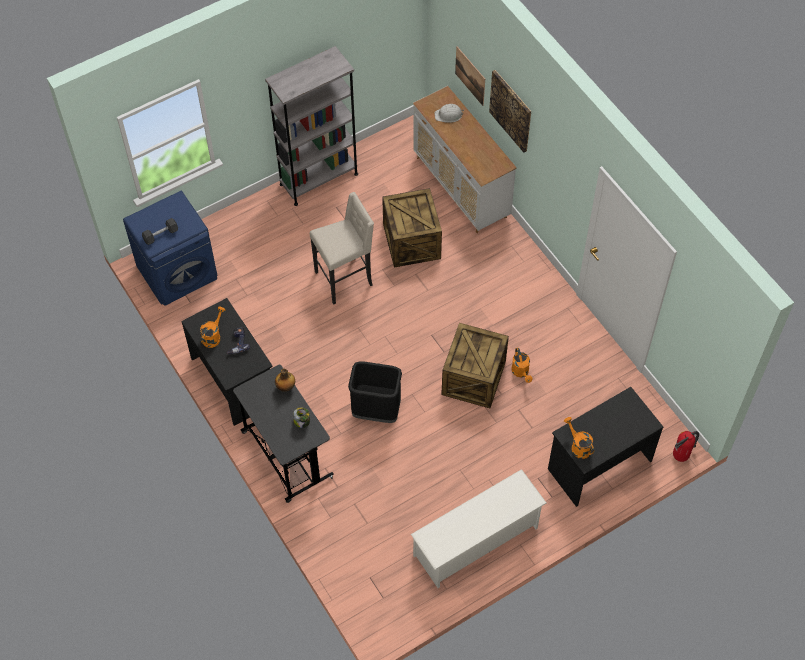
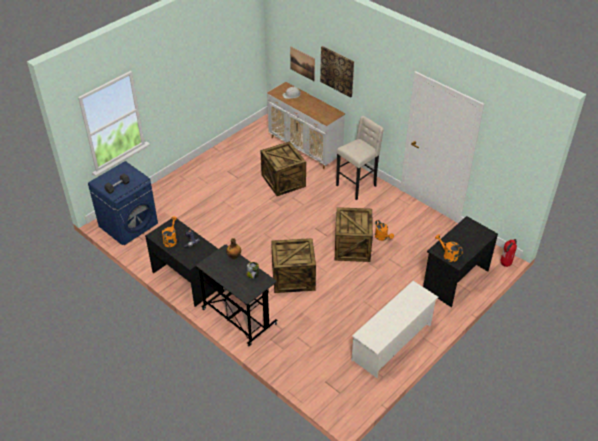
camera: 15 degrees left, 15 degrees down
grey bookcase [265,46,358,206] -> none
beige stool [310,192,374,304] -> beige stool moved to [336,116,384,200]
black trash can [348,361,402,423] -> crate [271,238,316,293]

